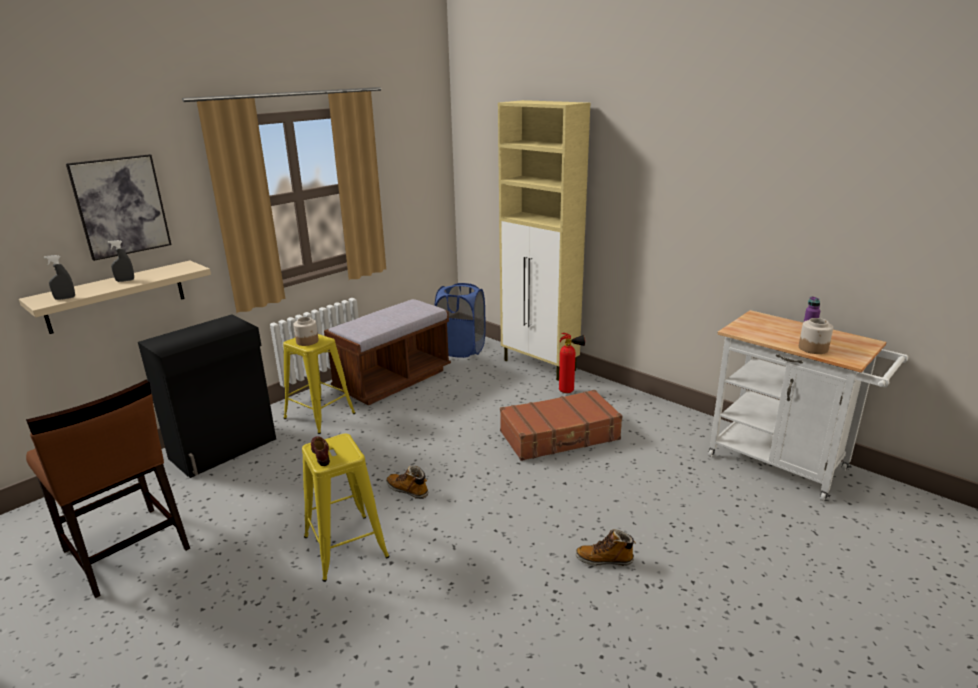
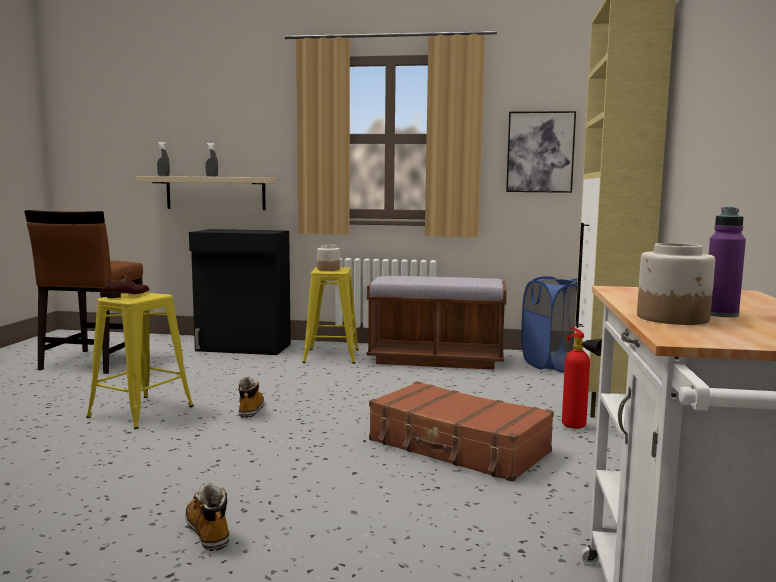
camera: 55 degrees right, 15 degrees down
picture [66,154,171,261] -> picture moved to [506,111,576,193]

